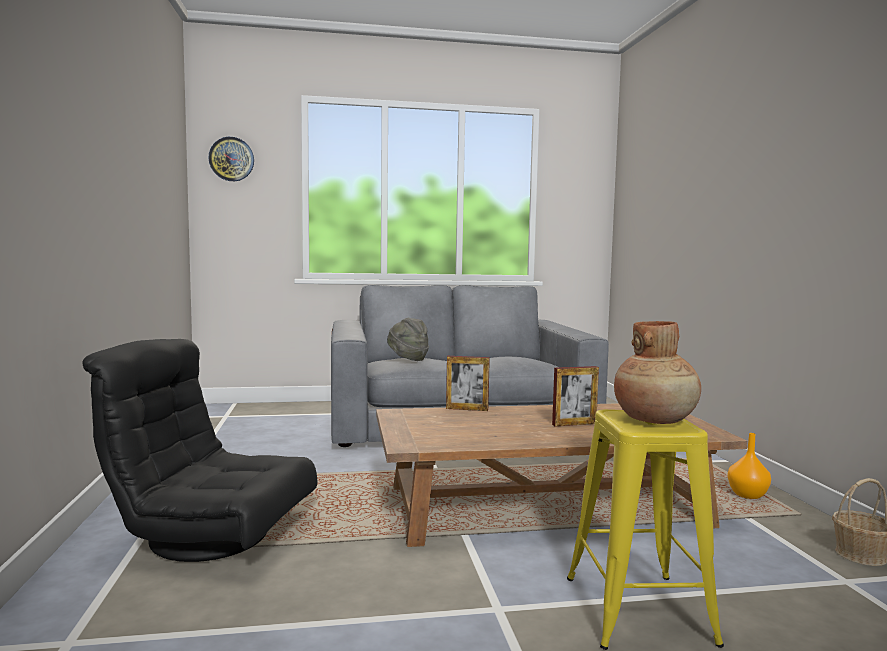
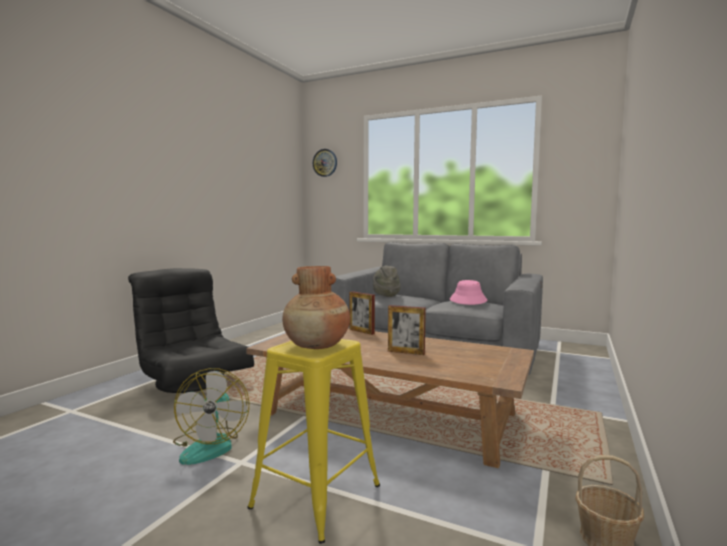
camera: 35 degrees right, 0 degrees up
orange vase [727,433,771,499] -> none
none -> fan [173,368,250,465]
none -> pink hat [450,280,487,305]

